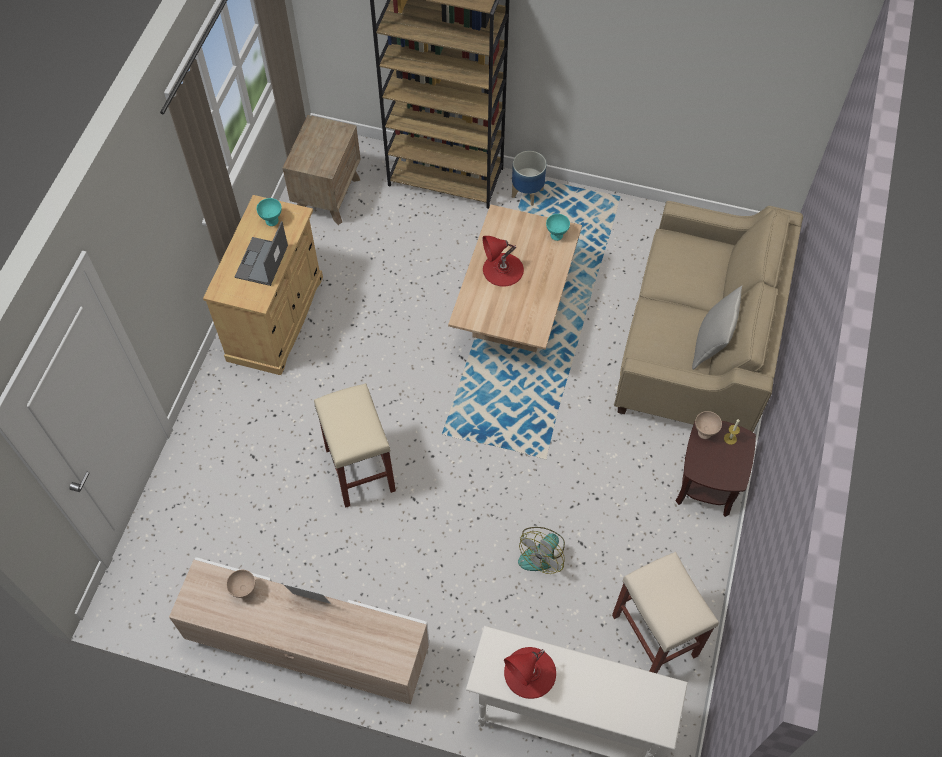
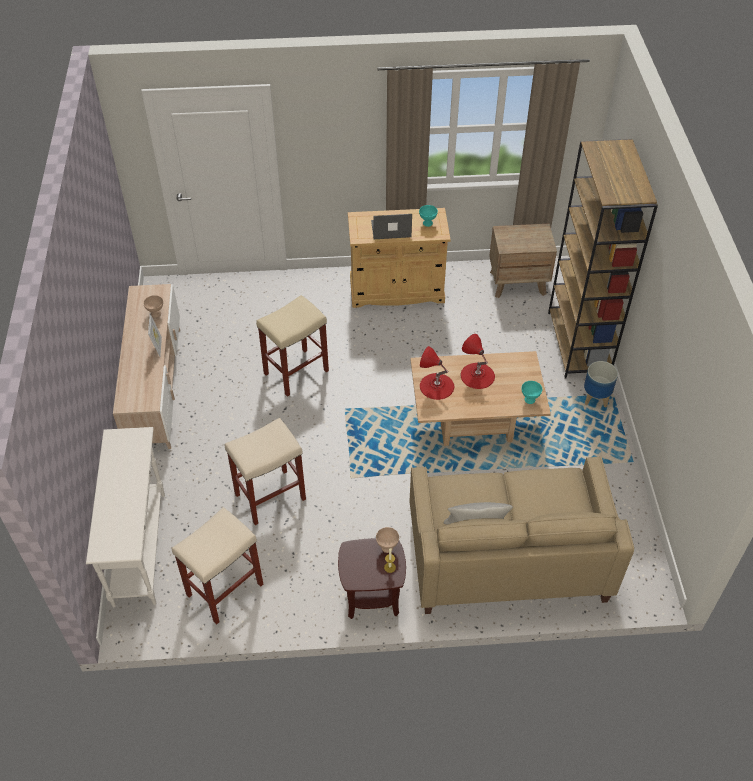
camera: 70 degrees right, 10 degrees down
red table lamp [504,647,556,699] -> red table lamp moved to [420,346,454,400]
fan [518,527,565,574] -> beige stool [225,418,306,525]

